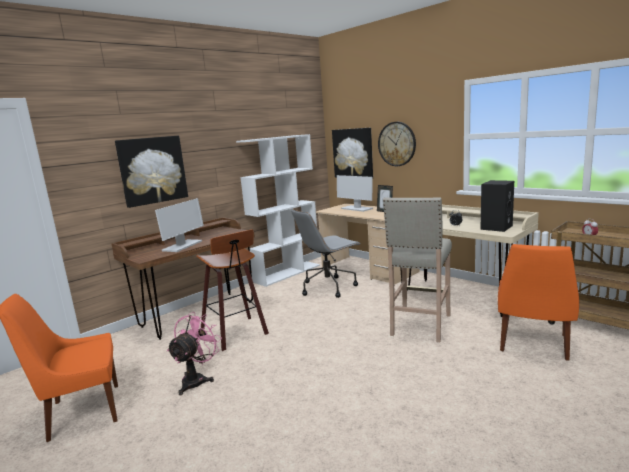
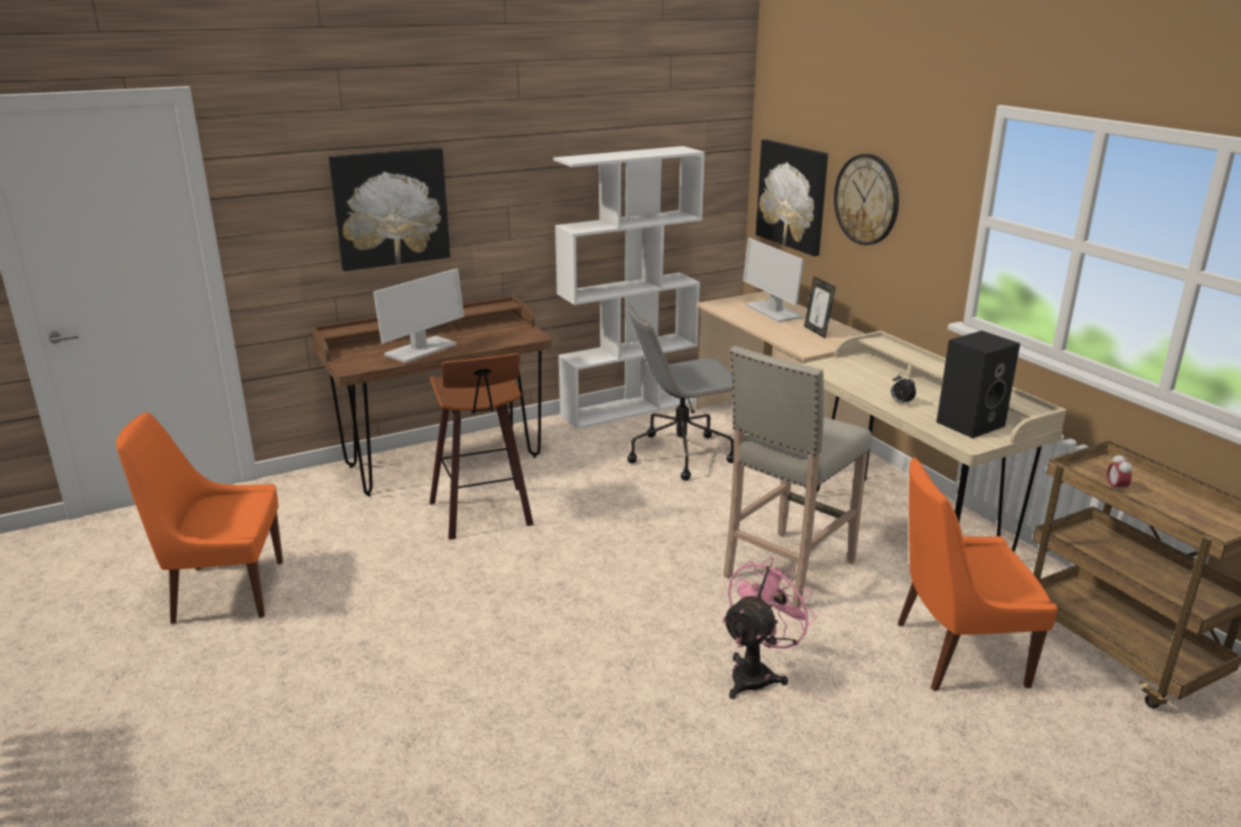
camera: 15 degrees right, 10 degrees up
pink fan [167,312,222,395] -> pink fan moved to [722,557,817,699]
orange chair [498,244,579,361] -> orange chair turned 45 degrees clockwise [898,457,1058,691]

